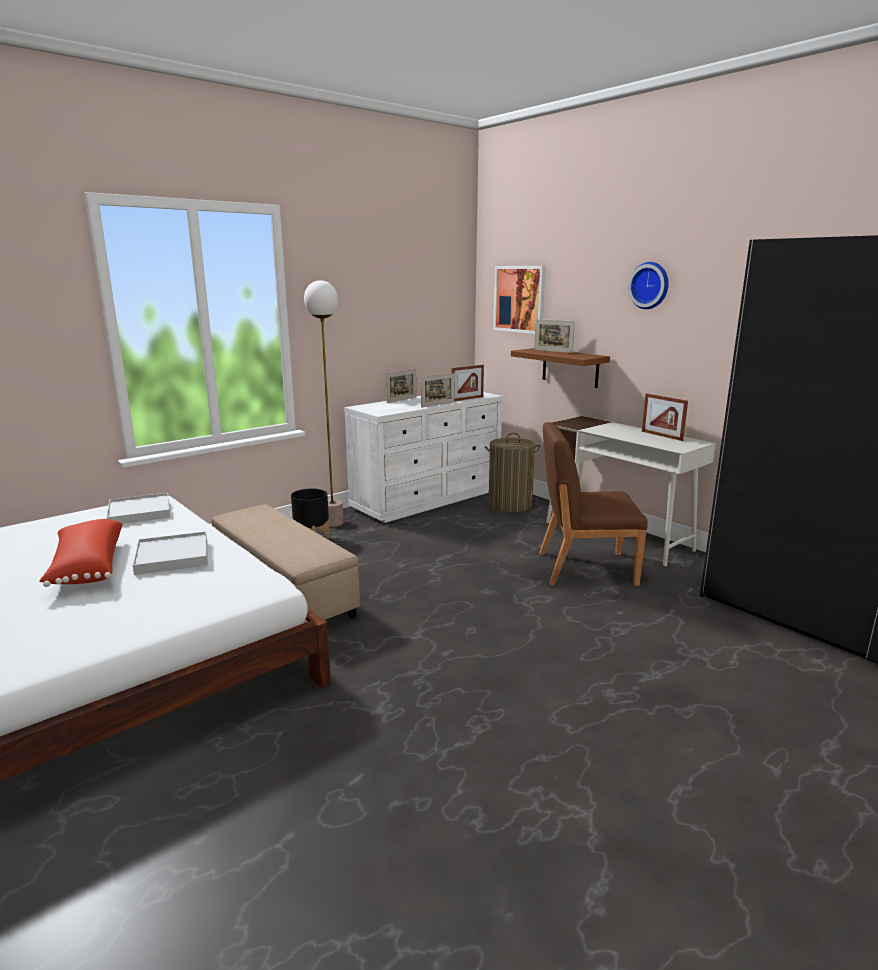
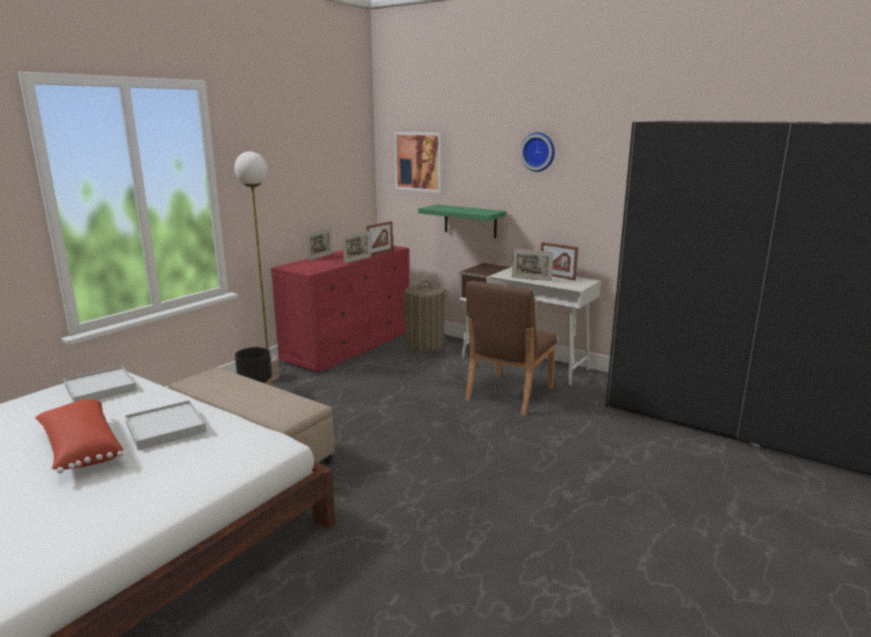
camera: 15 degrees left, 0 degrees up
white dresser [344,392,503,523] -> red dresser [271,246,409,372]
brown shelf [511,348,610,388] -> green shelf [418,205,506,238]
picture frame [534,319,575,353] -> picture frame moved to [512,249,554,281]
brown chair [539,422,648,586] -> brown chair turned 45 degrees counterclockwise [465,281,557,415]

